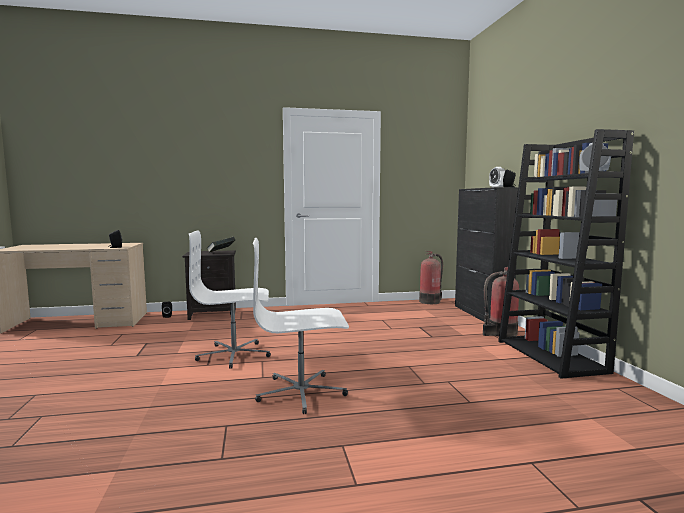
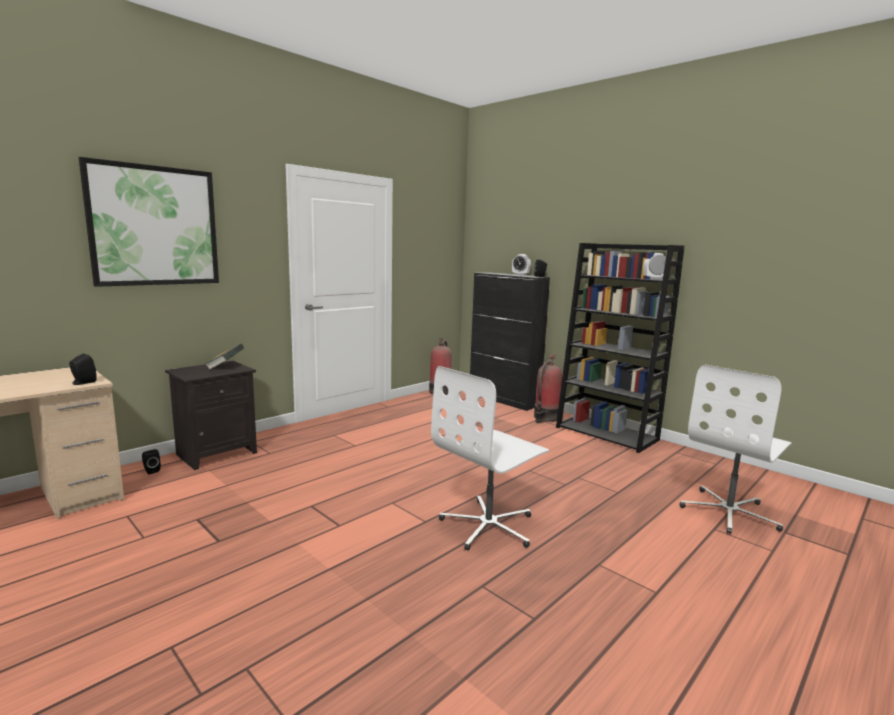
camera: 35 degrees left, 5 degrees up
white office chair [189,230,271,369] -> white office chair moved to [679,364,792,534]
none -> picture [79,157,219,287]

